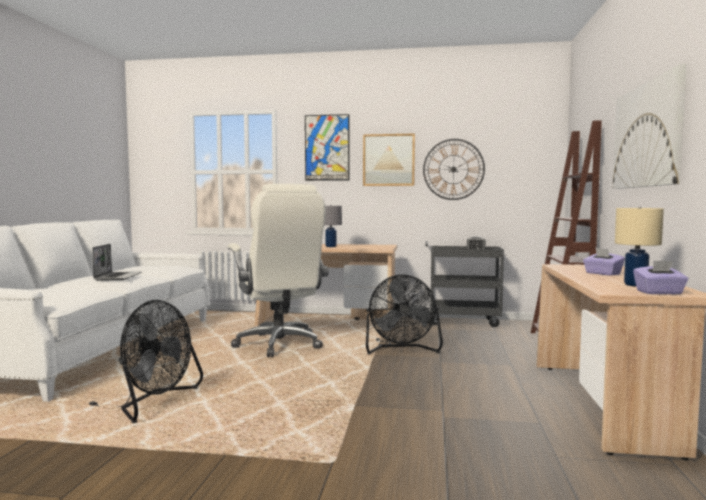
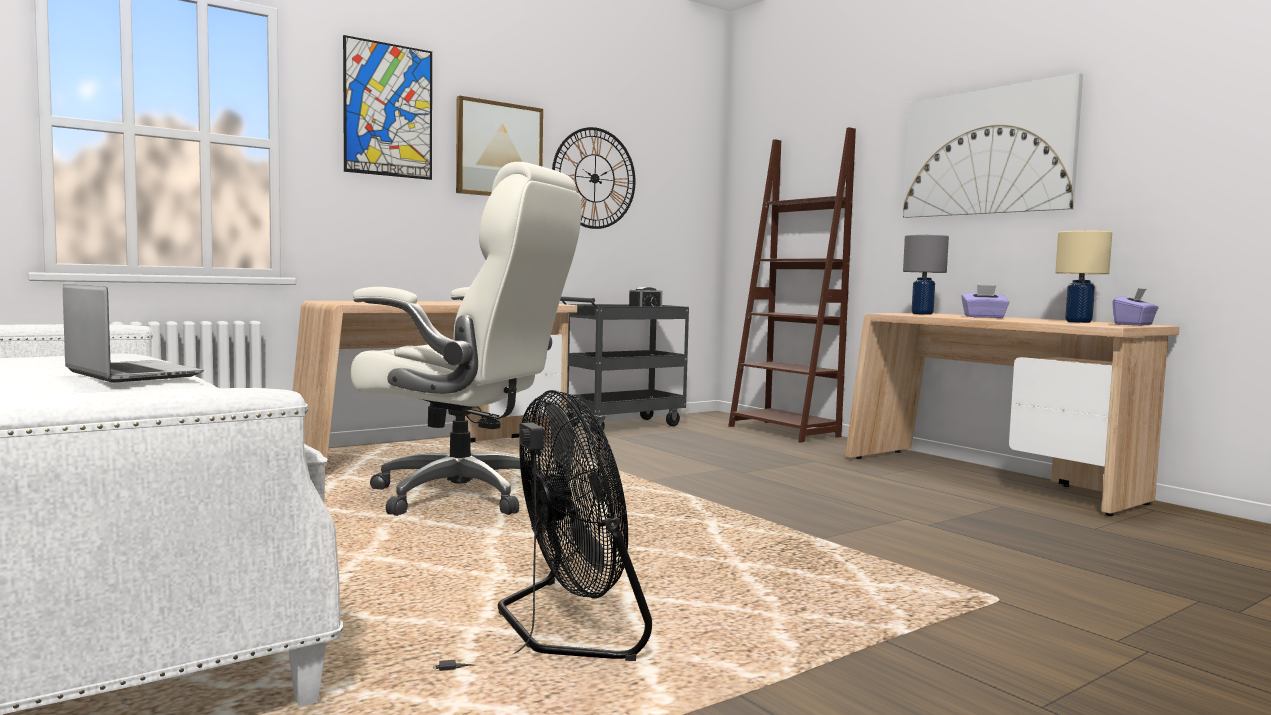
camera: 45 degrees left, 0 degrees up
grey table lamp [324,205,342,247] -> grey table lamp moved to [903,234,949,315]
black fan [366,275,443,355] -> none

